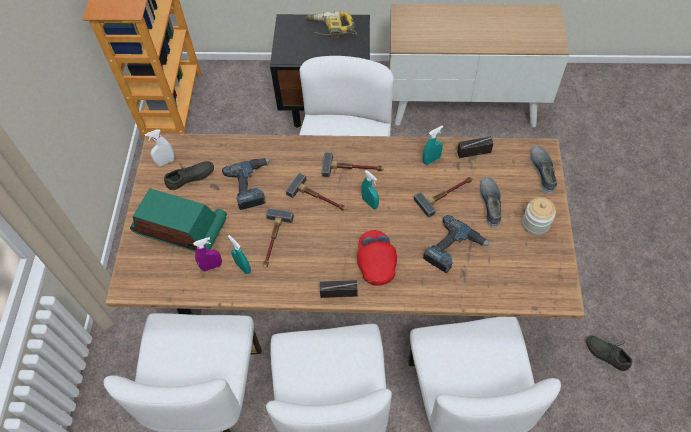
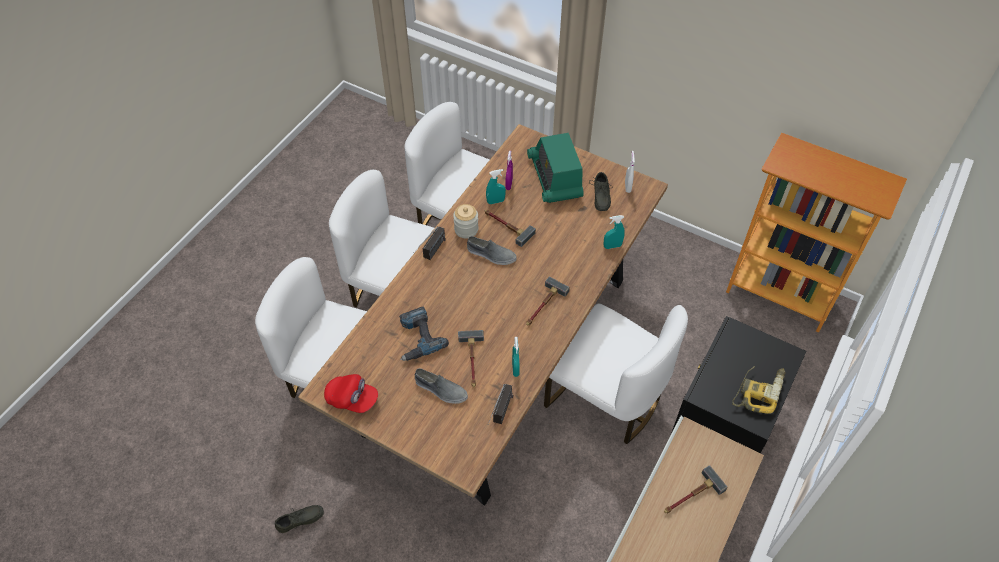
camera: 115 degrees right, 5 degrees down
radio [130,188,227,252] -> radio turned 120 degrees clockwise [527,133,584,203]
power drill [222,158,271,210] -> none
hammer [286,173,347,211] -> hammer moved to [664,465,728,513]
red cap [357,230,397,285] -> red cap moved to [324,374,378,413]
turquoise spray bottle [361,170,379,209] -> turquoise spray bottle moved to [604,215,625,249]
jar [522,197,556,235] -> jar moved to [453,204,479,239]
grey shoe [530,145,557,194] -> grey shoe moved to [467,236,516,265]

